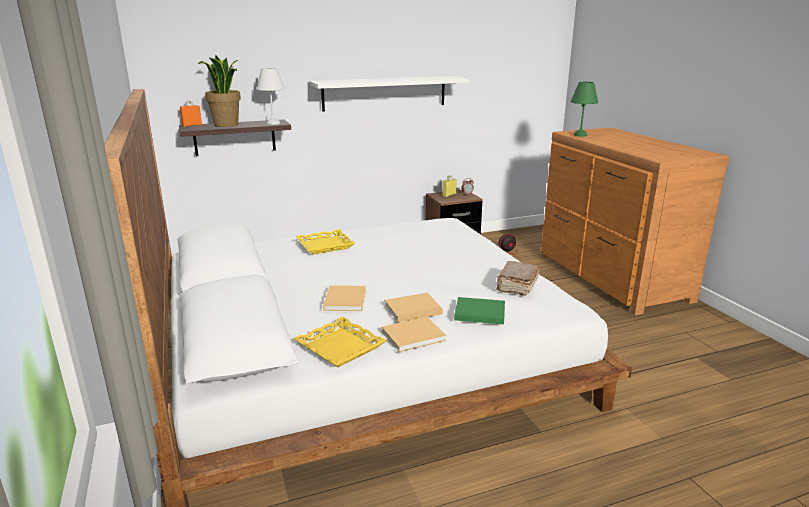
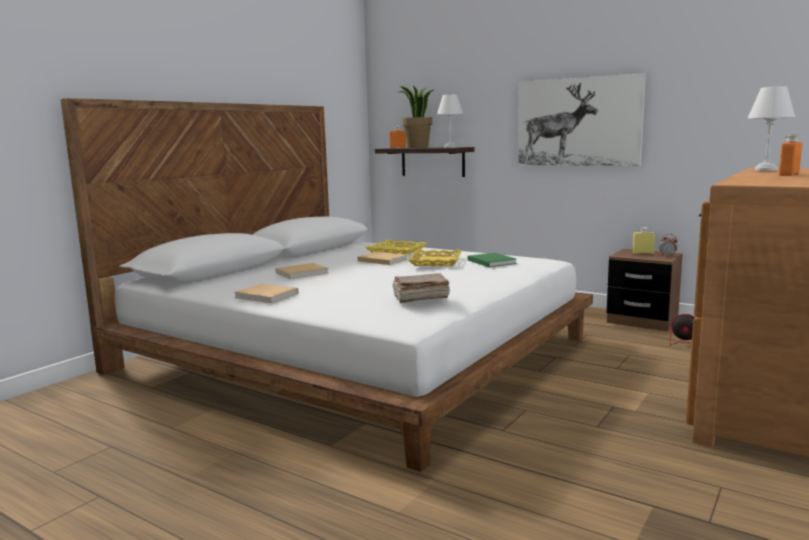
camera: 55 degrees right, 10 degrees down
yellow tray [293,317,387,367] -> yellow tray moved to [408,250,462,266]
white shelf [310,76,469,112] -> picture [518,73,646,166]
beige book [385,293,443,322] -> beige book moved to [358,251,407,265]
green book [454,297,505,325] -> green book moved to [468,253,517,267]
green table lamp [570,82,598,137] -> white table lamp [748,86,795,171]
none -> orange bottle [779,134,802,176]

